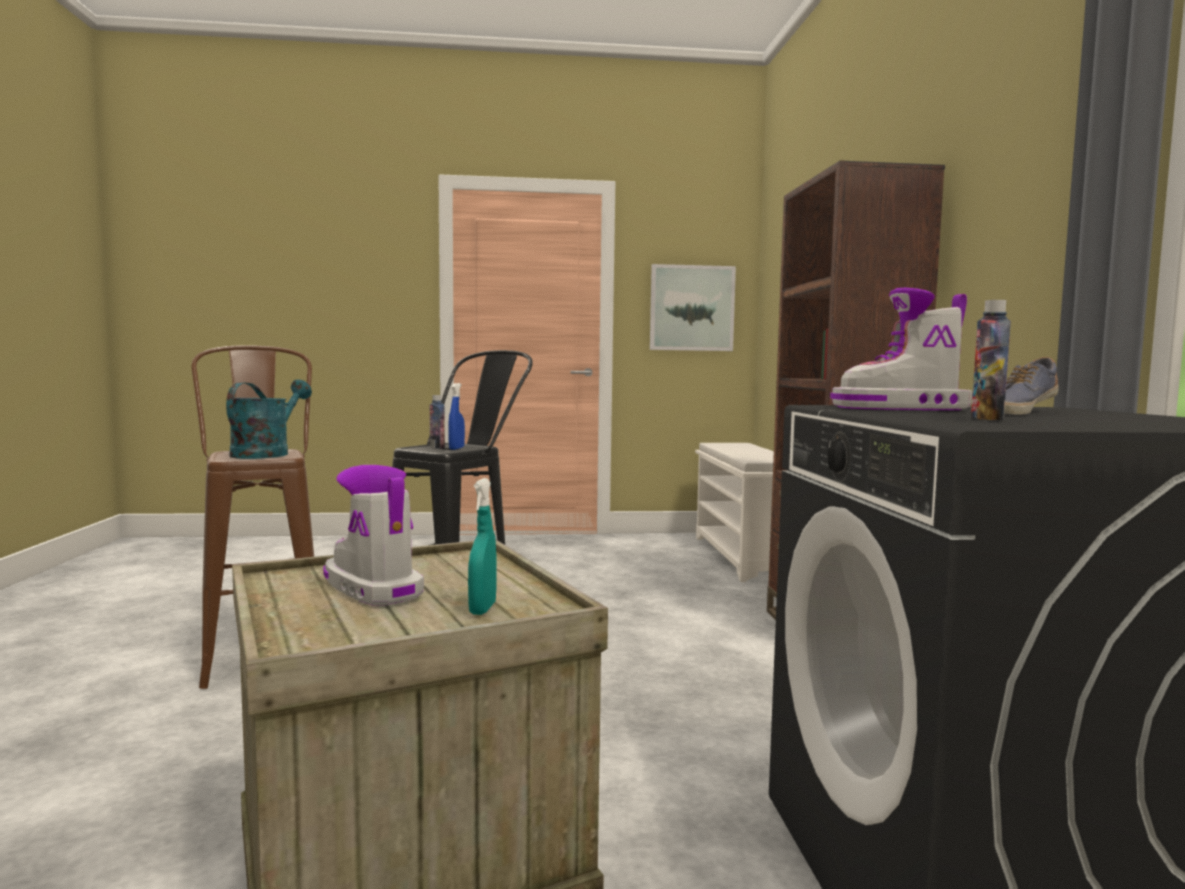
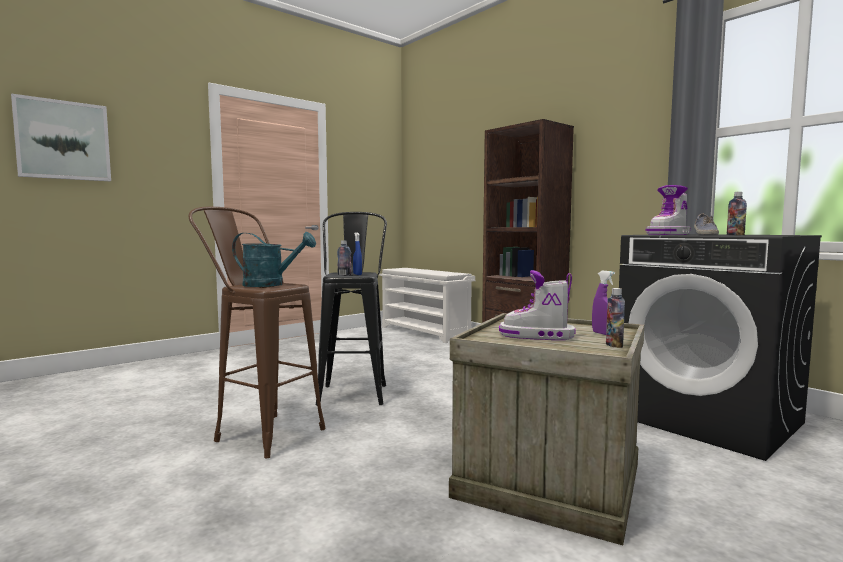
camera: 35 degrees left, 0 degrees up
turquoise watering can [226,379,312,459] -> turquoise watering can turned 120 degrees clockwise [232,232,316,287]
turquoise spray bottle [468,478,496,615] -> purple spray bottle [592,271,615,335]
picture [650,264,736,351] -> picture moved to [11,93,111,181]
none -> bottle [606,288,625,348]

